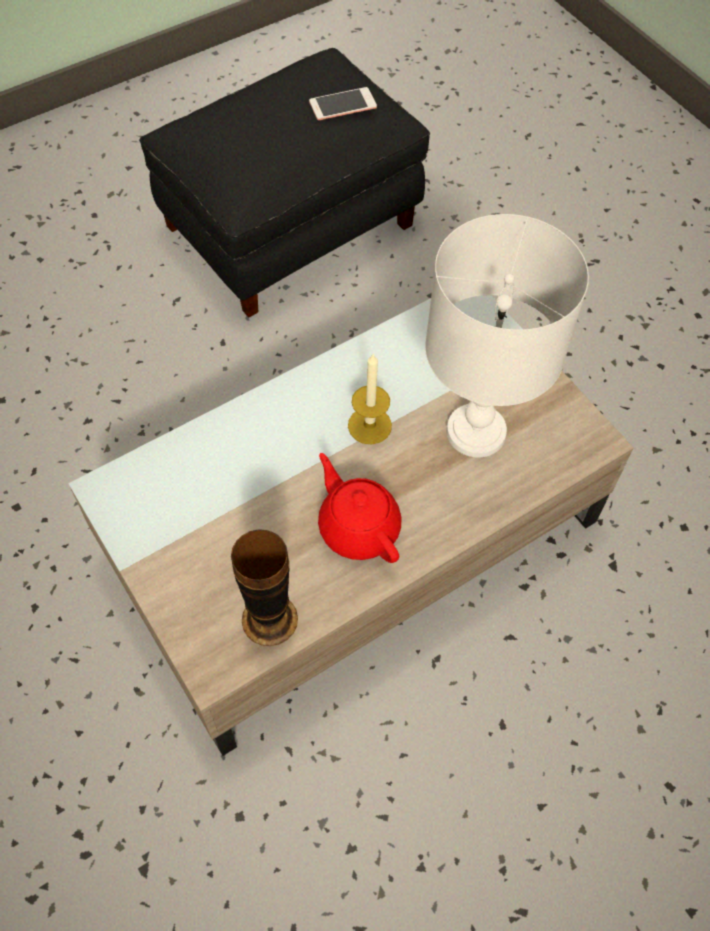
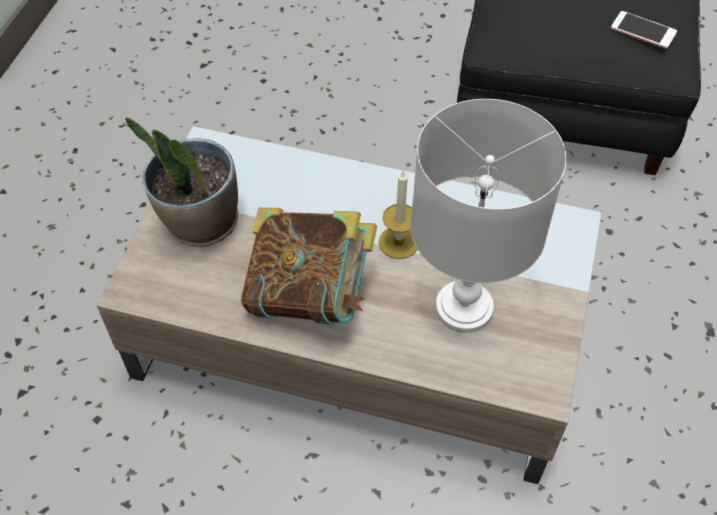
camera: 50 degrees right, 5 degrees down
vase [231,529,298,646] -> none
red teapot [318,453,401,563] -> book [241,207,377,325]
none -> potted plant [125,117,238,247]

